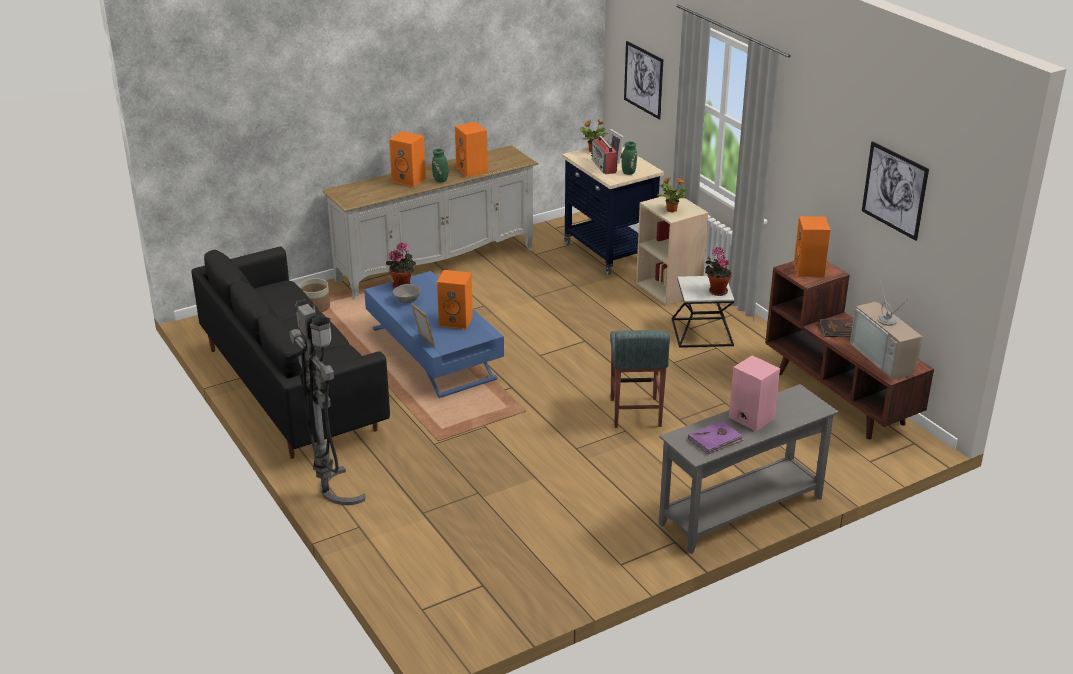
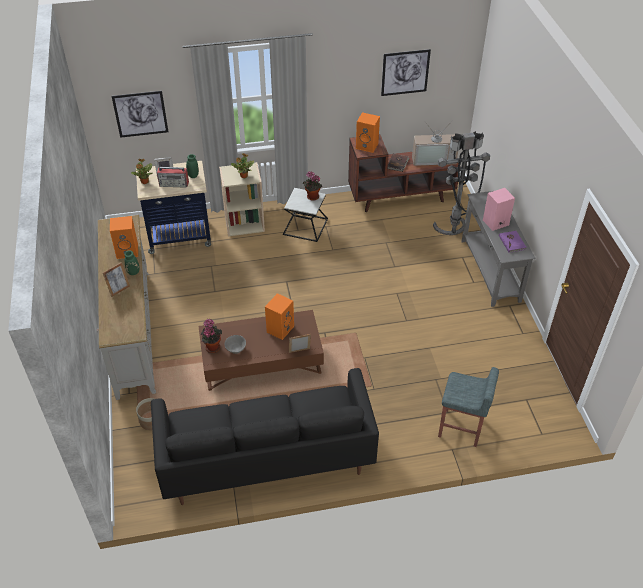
camera: 70 degrees left, 15 degrees up
grey floor lamp [289,299,365,505] -> grey floor lamp moved to [433,131,490,235]
blue coffee table [364,271,504,398] -> brown coffee table [198,310,324,391]
orange speaker [389,131,426,187] -> picture frame [103,262,130,297]
grey stool [610,330,670,428] -> grey stool moved to [438,367,499,447]

